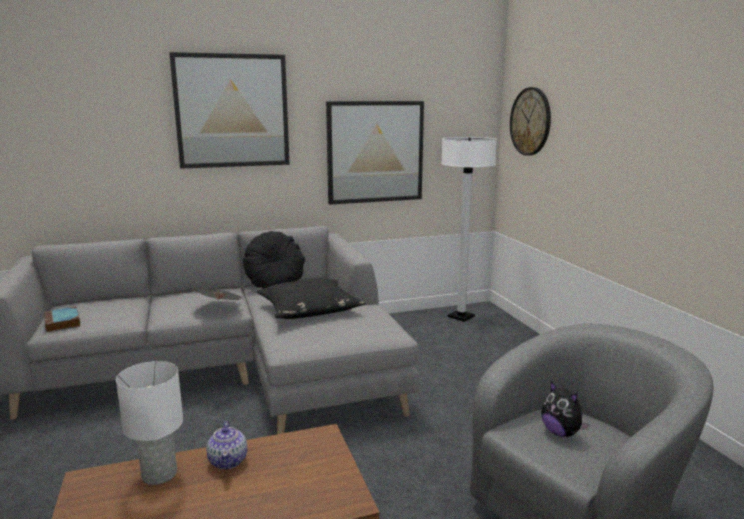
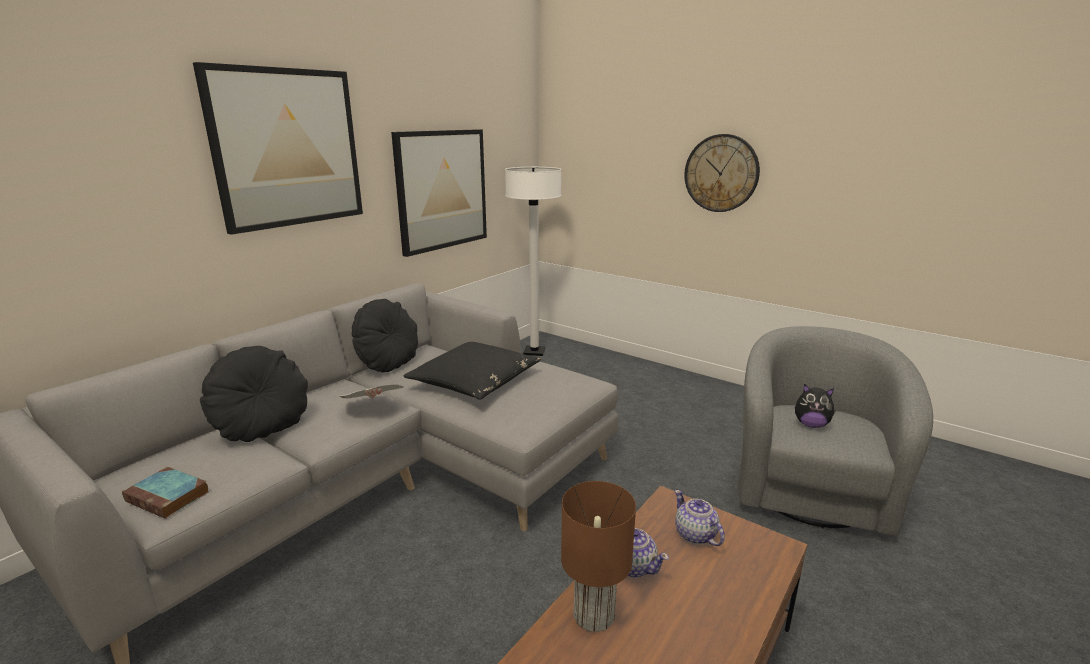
camera: 35 degrees left, 5 degrees up
white table lamp [116,361,183,485] -> brown table lamp [561,481,636,632]
wall clock [510,87,551,156] -> wall clock moved to [684,134,760,212]
none -> black pillow [200,346,308,442]
none -> teapot [675,490,725,546]

